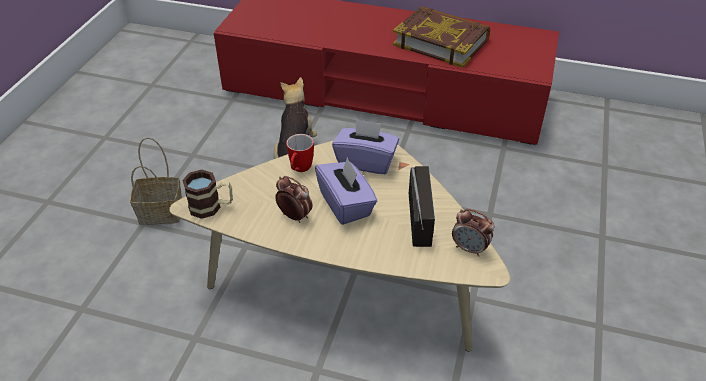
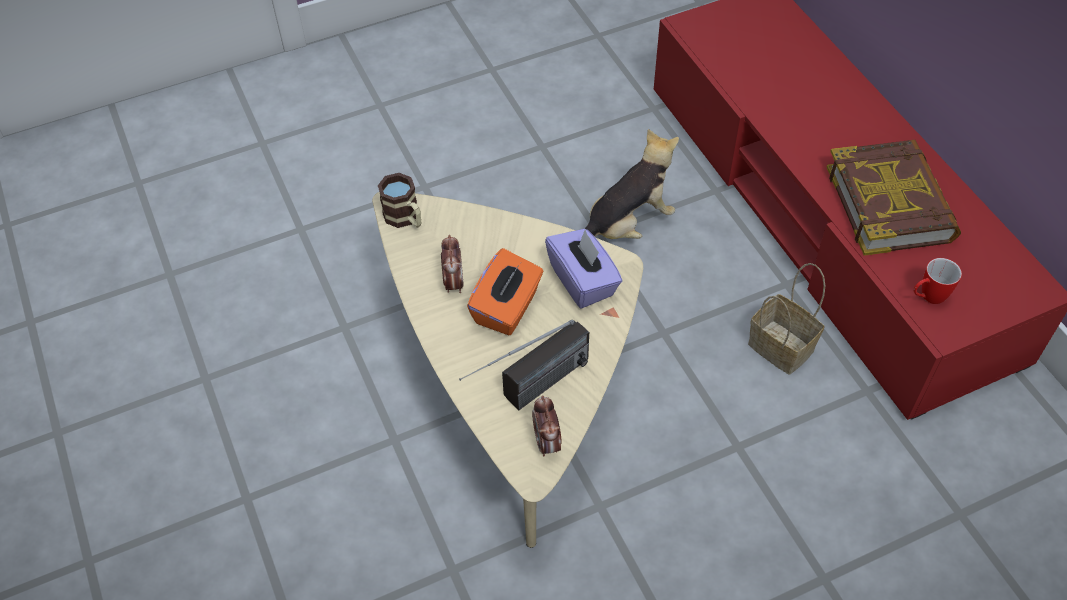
camera: 50 degrees right, 10 degrees up
basket [130,137,182,225] -> basket moved to [748,263,825,374]
mug [286,134,314,172] -> mug moved to [914,258,962,304]
purple tissue box [315,157,377,225] -> orange tissue box [467,248,544,335]

